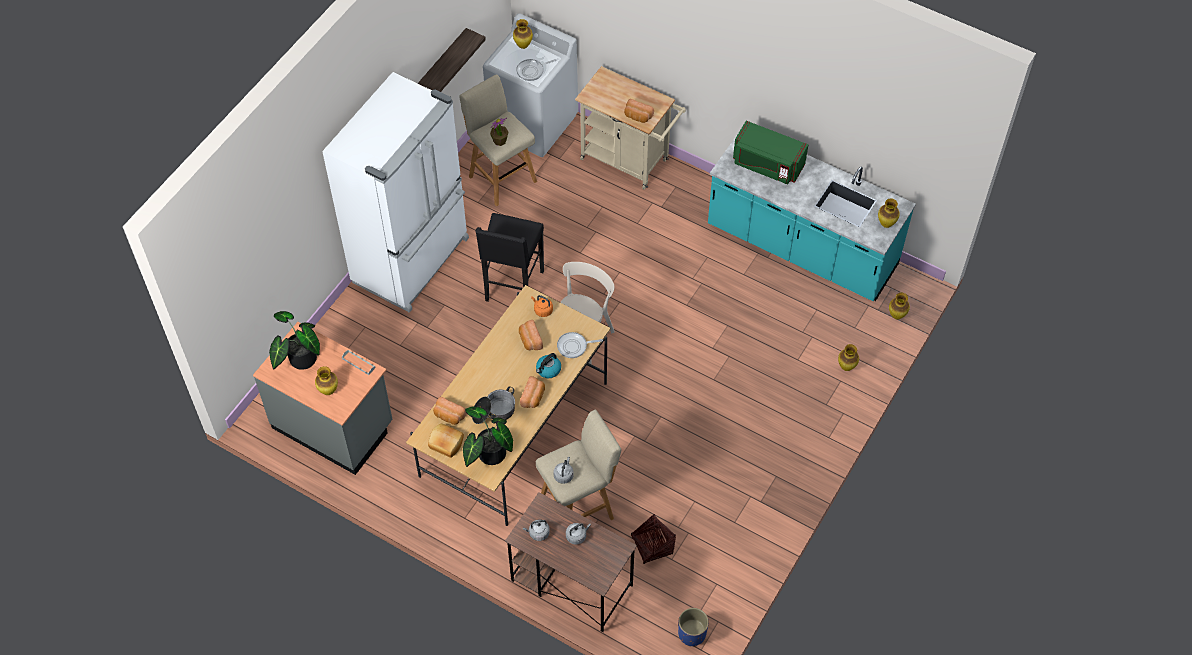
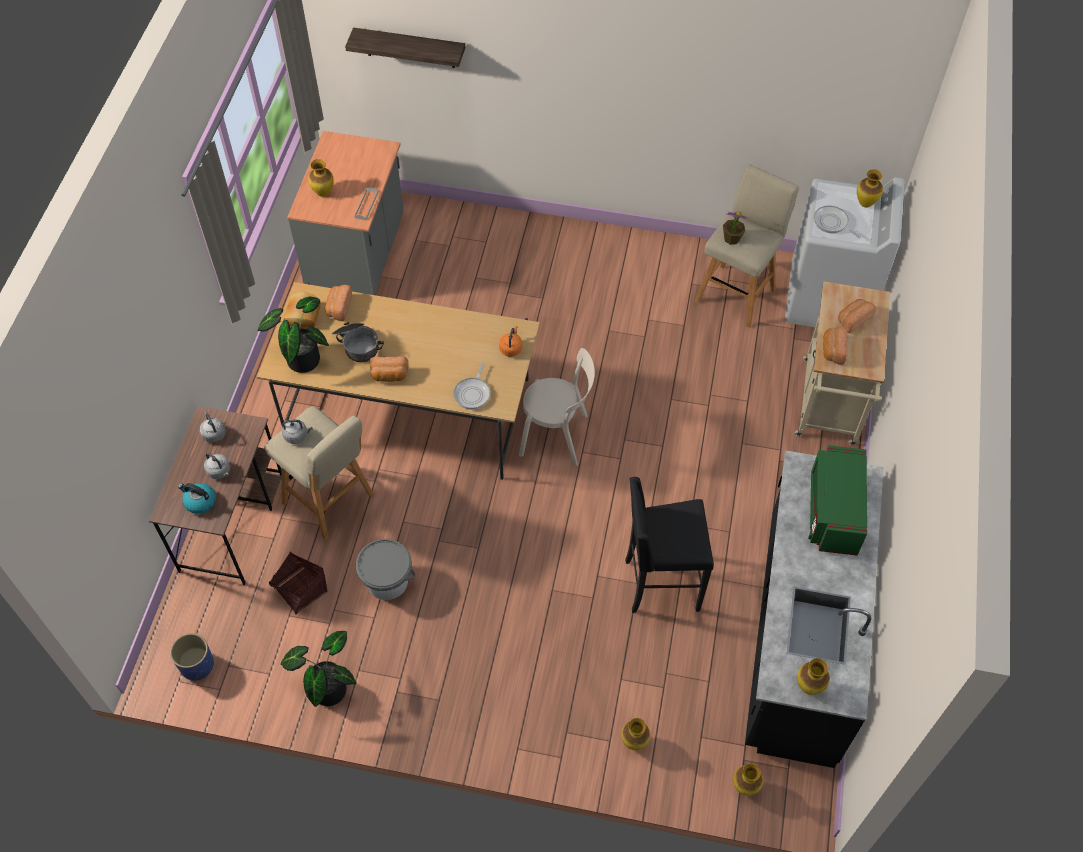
camera: 70 degrees right, 0 degrees up
potted plant [269,311,320,370] -> potted plant moved to [281,631,357,707]
white fridge [322,72,469,313] -> none
shelf [418,28,486,92] -> shelf moved to [345,27,465,68]
black stool [475,213,544,302] -> black stool moved to [625,477,714,613]
bread [519,320,543,350] -> bread moved to [838,299,876,333]
kettle [536,353,561,378] -> kettle moved to [178,483,216,514]
frying pan [557,332,603,358] -> frying pan turned 135 degrees counterclockwise [453,362,490,409]
turquoise counter [708,134,916,301] -> black counter [745,450,884,768]
none -> grey bucket [356,539,416,600]

